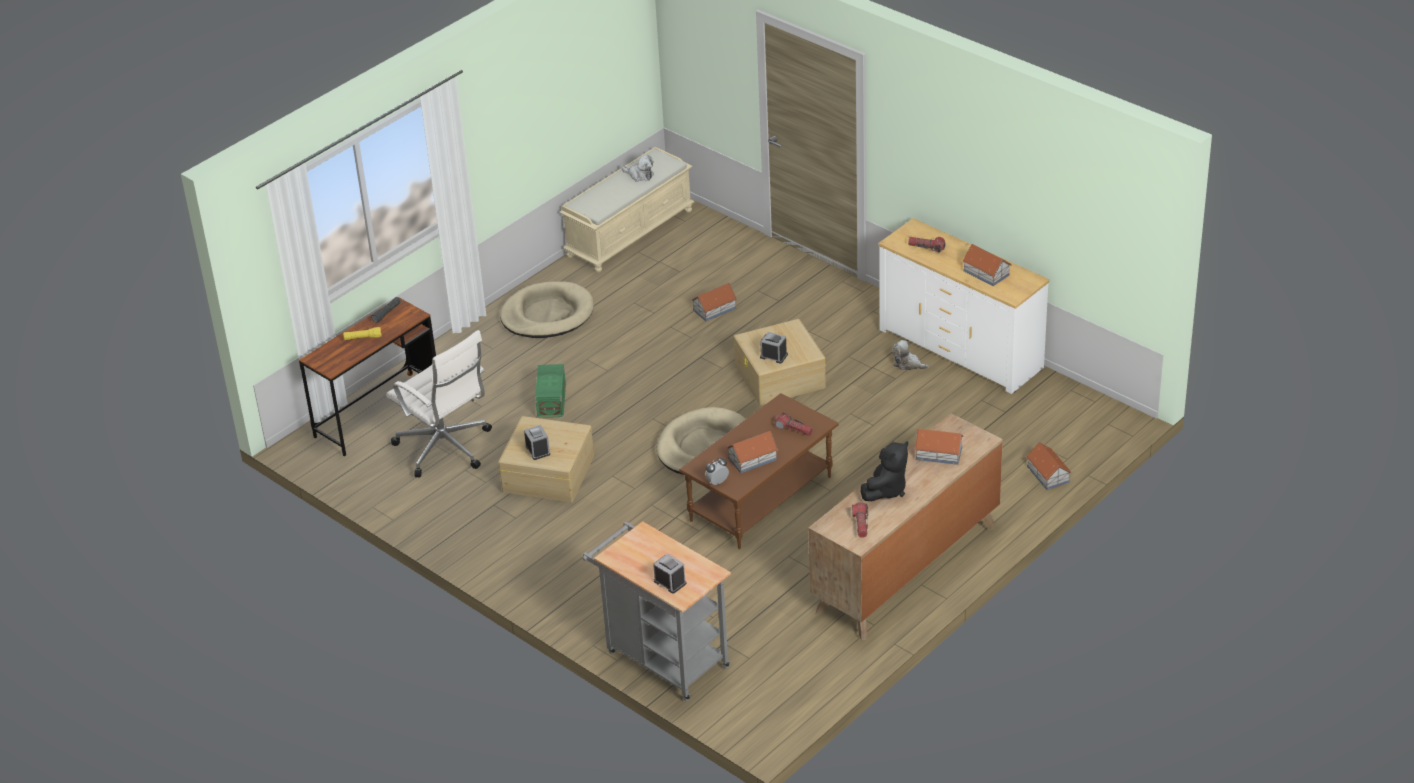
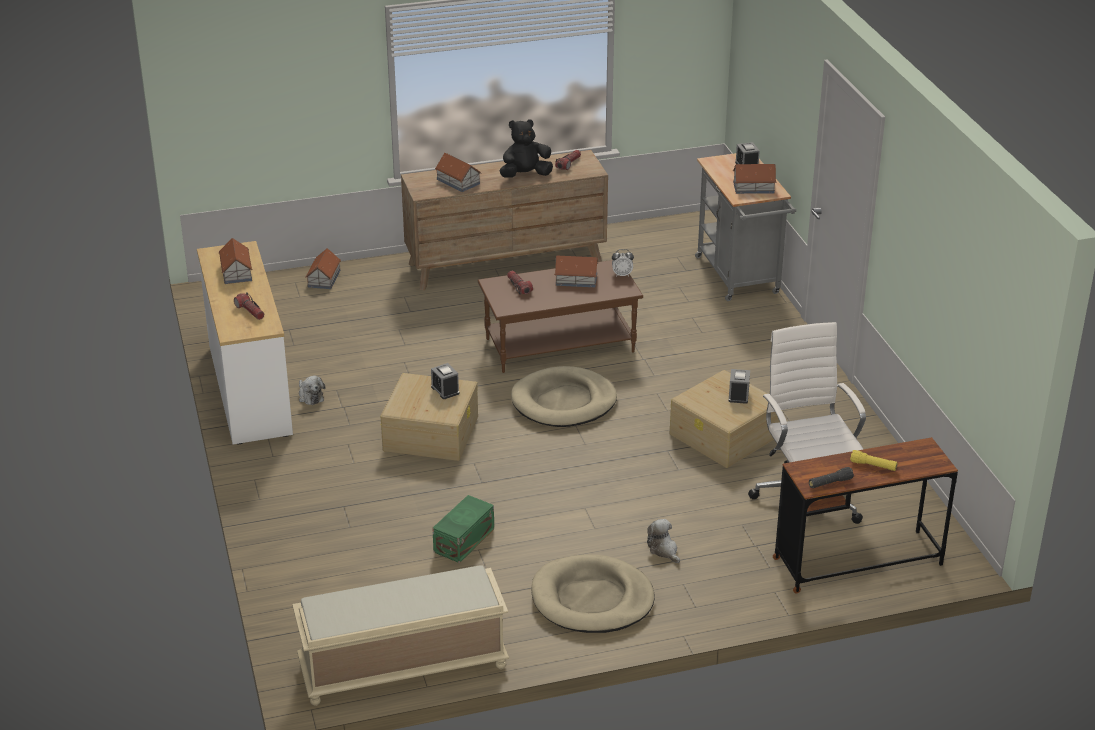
camera: 150 degrees left, 5 degrees down
green storage box [535,364,566,418] -> green storage box moved to [432,495,494,563]
plush toy [621,155,654,182] -> plush toy moved to [647,519,680,563]
toy house [691,283,737,321] -> toy house moved to [733,164,776,194]

